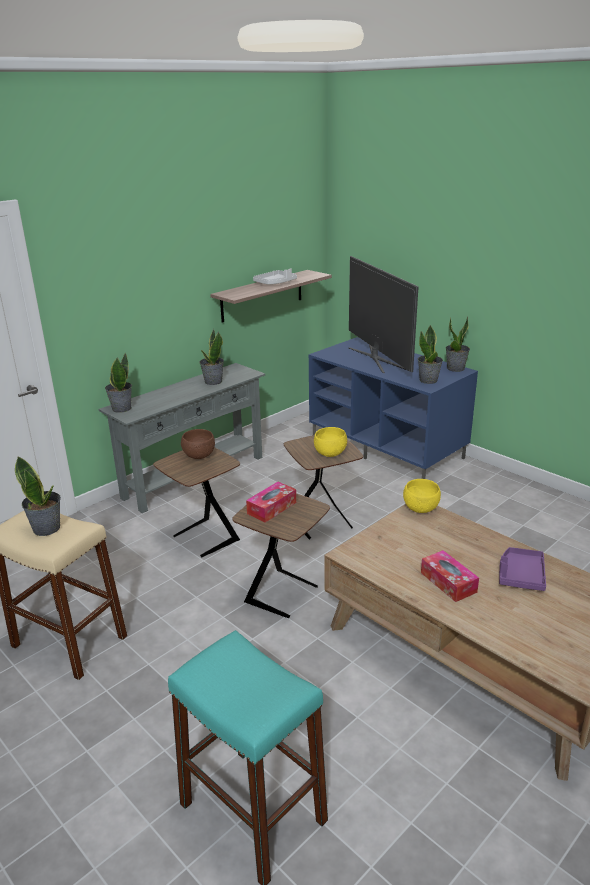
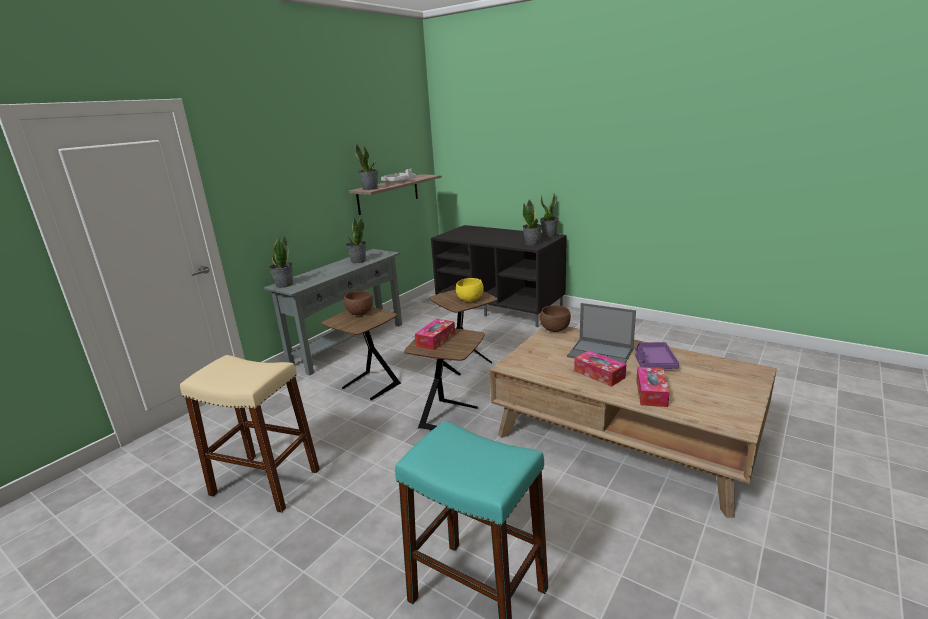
camera: 10 degrees left, 5 degrees down
potted plant [15,456,61,536] -> potted plant moved to [355,144,378,190]
blue tv stand [309,337,478,479] -> black tv stand [431,225,567,327]
television [349,256,418,373] -> none
yellow bowl [403,479,441,513] -> brown bowl [540,305,571,332]
none -> laptop [567,303,636,364]
none -> tissue box [636,367,670,407]

